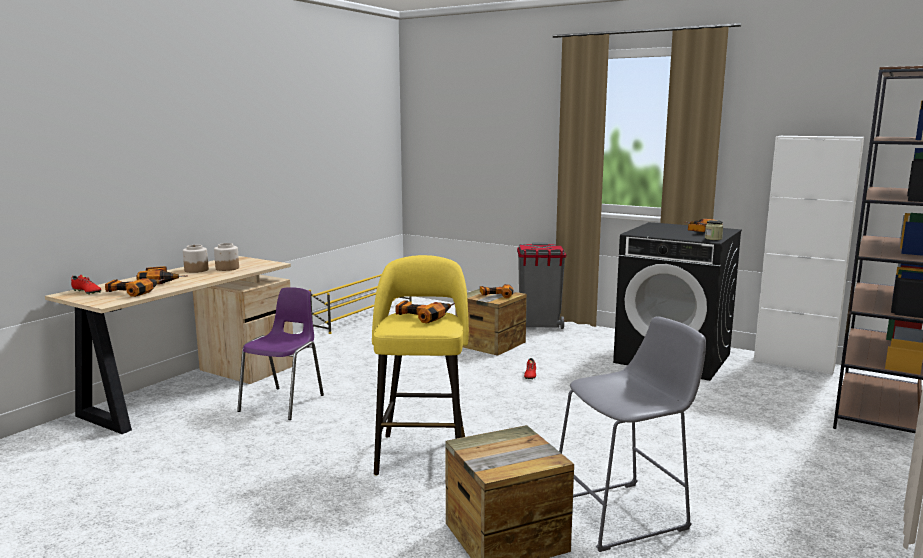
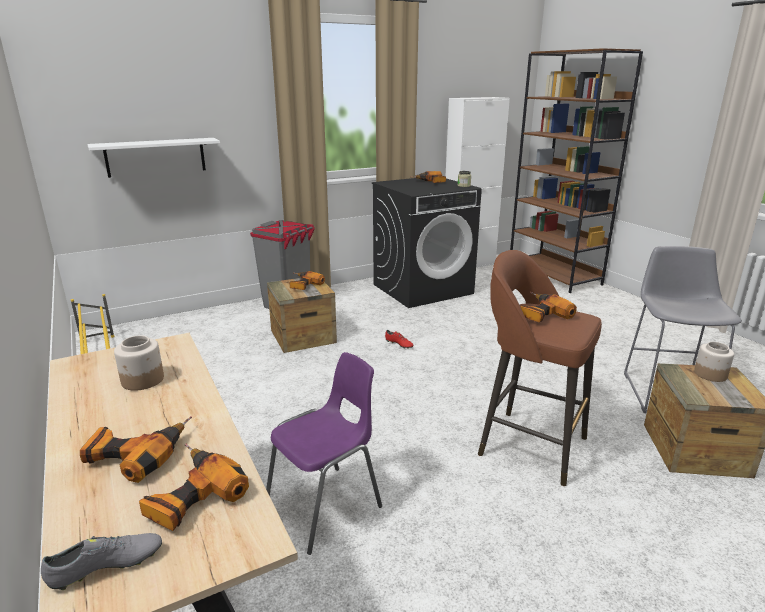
camera: 60 degrees left, 10 degrees up
red shoe [71,275,101,294] -> grey shoe [41,533,162,590]
jar [183,245,209,273] -> jar moved to [694,342,734,382]
purple chair [237,287,324,420] -> purple chair turned 90 degrees clockwise [266,352,382,555]
yellow stool [372,255,469,475] -> brown stool [478,250,602,486]
none -> white shelf [87,138,220,178]

